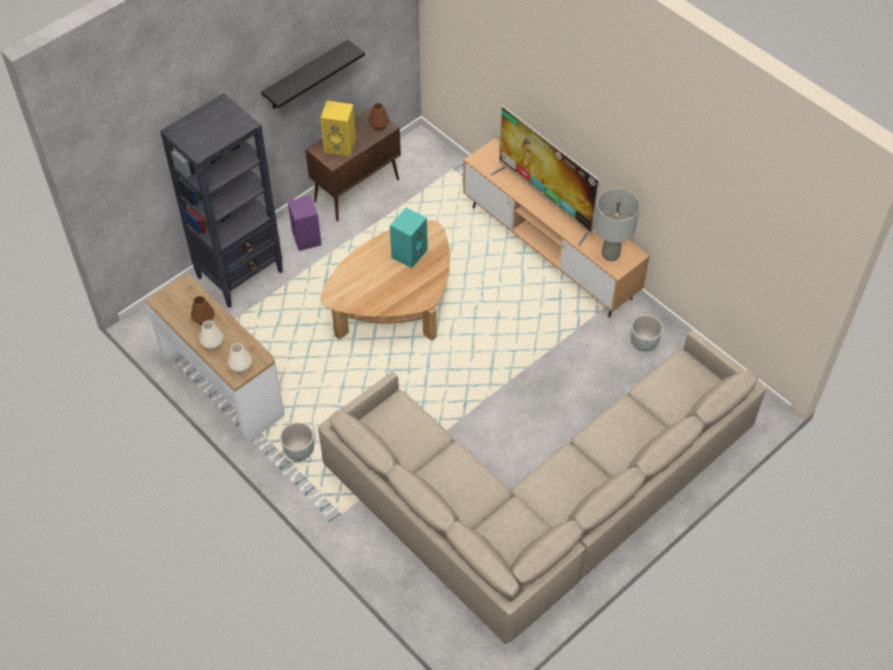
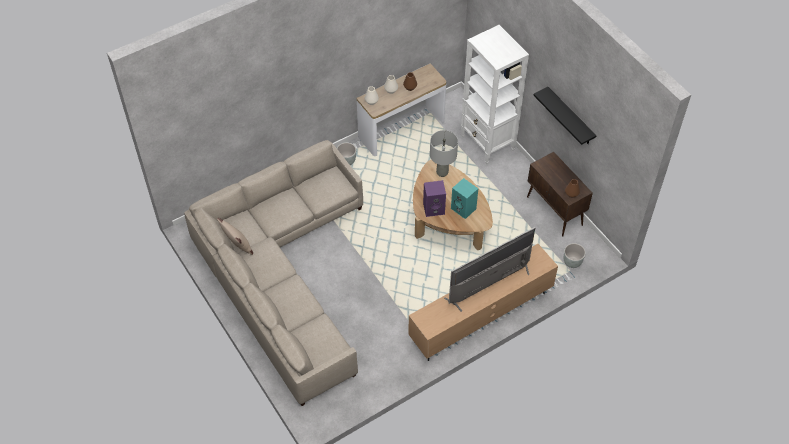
camera: 100 degrees right, 0 degrees up
black bookcase [160,93,283,308] -> white bookcase [461,25,529,164]
purple speaker [288,195,321,251] -> purple speaker moved to [423,180,446,217]
yellow speaker [321,101,356,156] -> none
grey table lamp [594,188,640,261] -> grey table lamp moved to [430,130,458,177]
grey planter [631,315,663,352] -> grey planter moved to [564,243,586,268]
none -> beige pillow [217,218,253,255]

